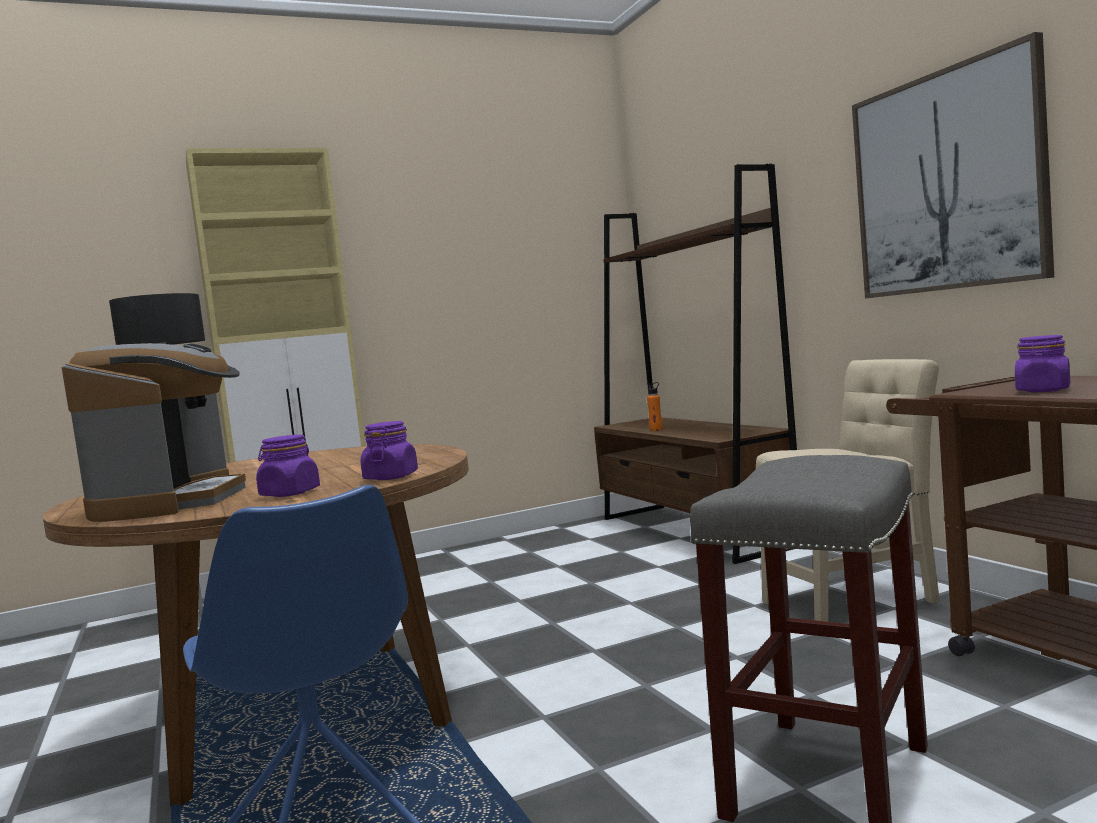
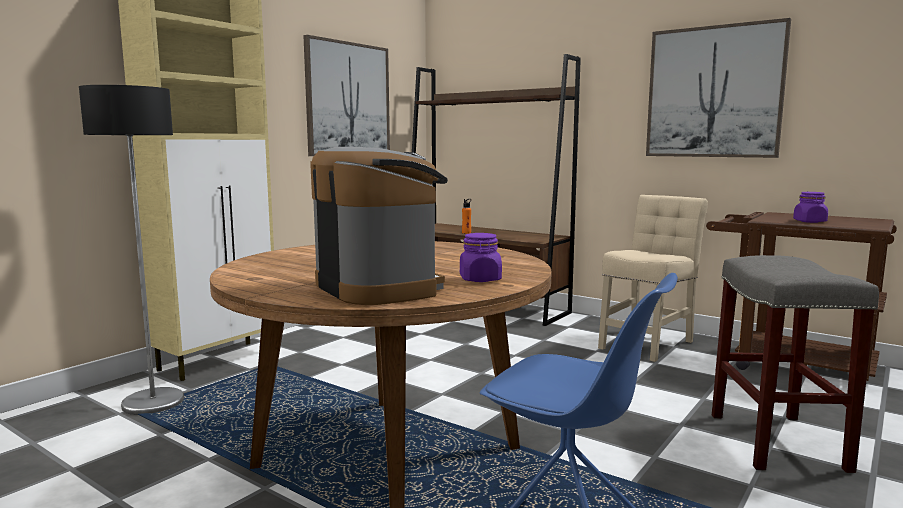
camera: 30 degrees left, 5 degrees up
purple jar [361,421,418,480] -> none
none -> picture [303,35,390,156]

